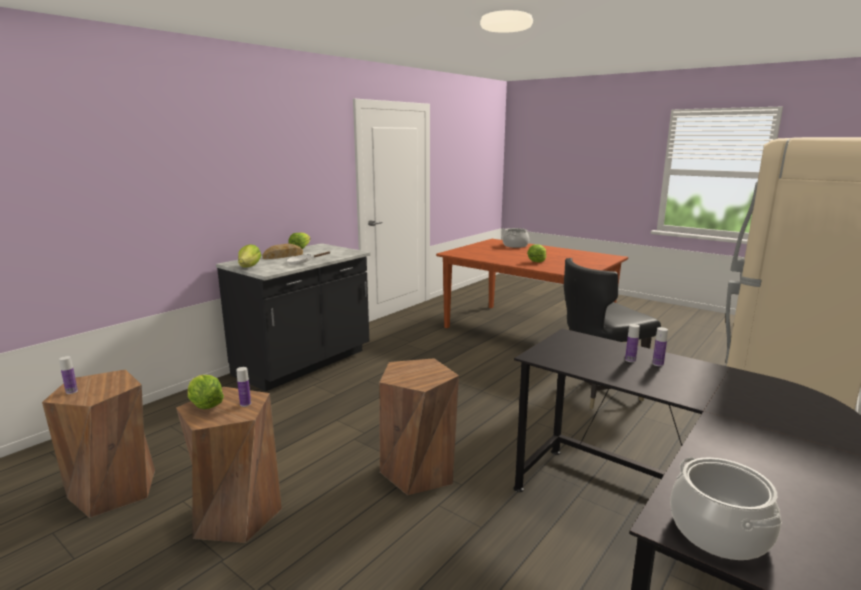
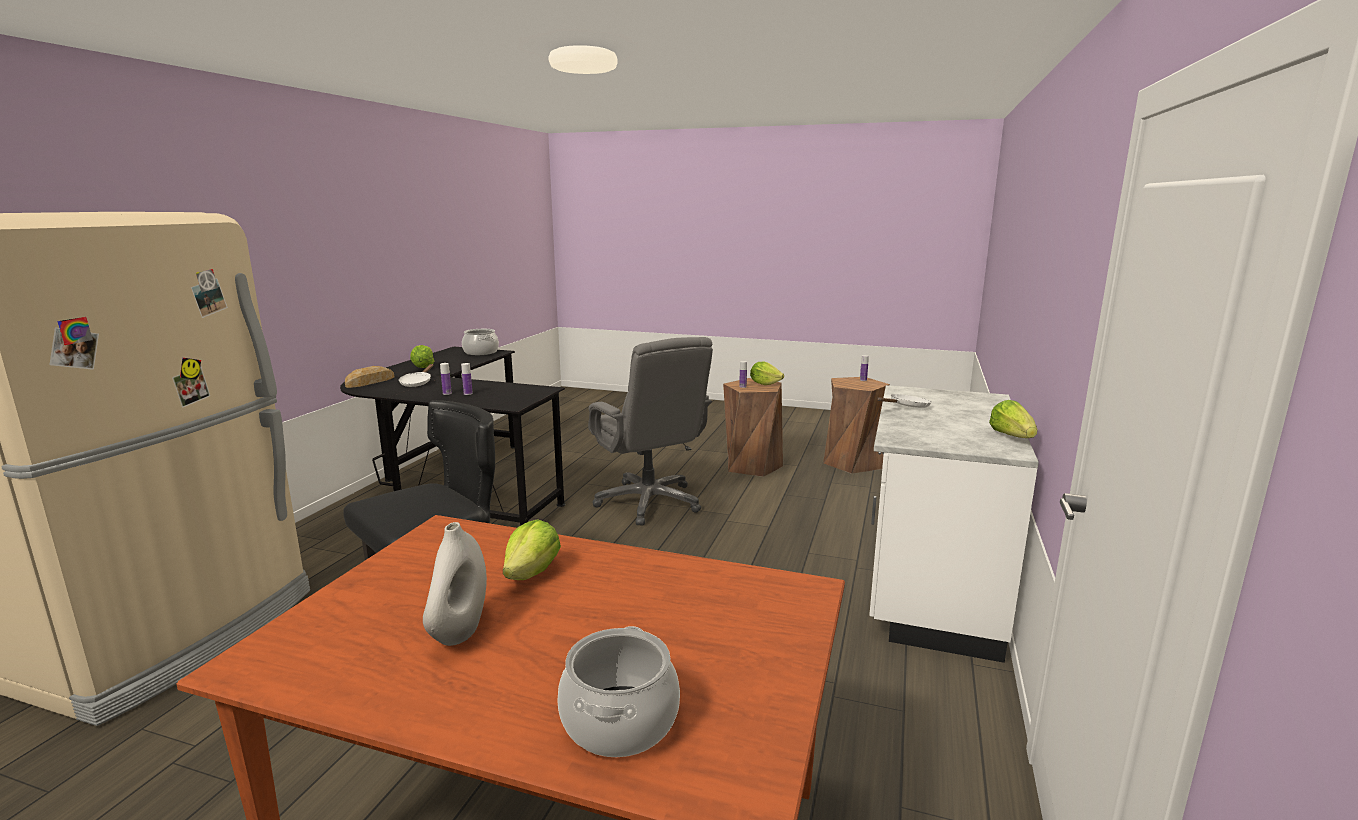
camera: 160 degrees right, 0 degrees up
black counter [216,243,370,391] -> white counter [869,385,1039,663]
lettuce [238,244,261,268] -> lettuce moved to [410,345,434,368]
bread [262,243,303,259] -> bread moved to [345,366,394,388]
brown stool [379,358,459,495] -> grey office chair [588,337,713,526]
none -> white frying pan [399,364,433,387]
none -> white vase [423,522,487,646]

